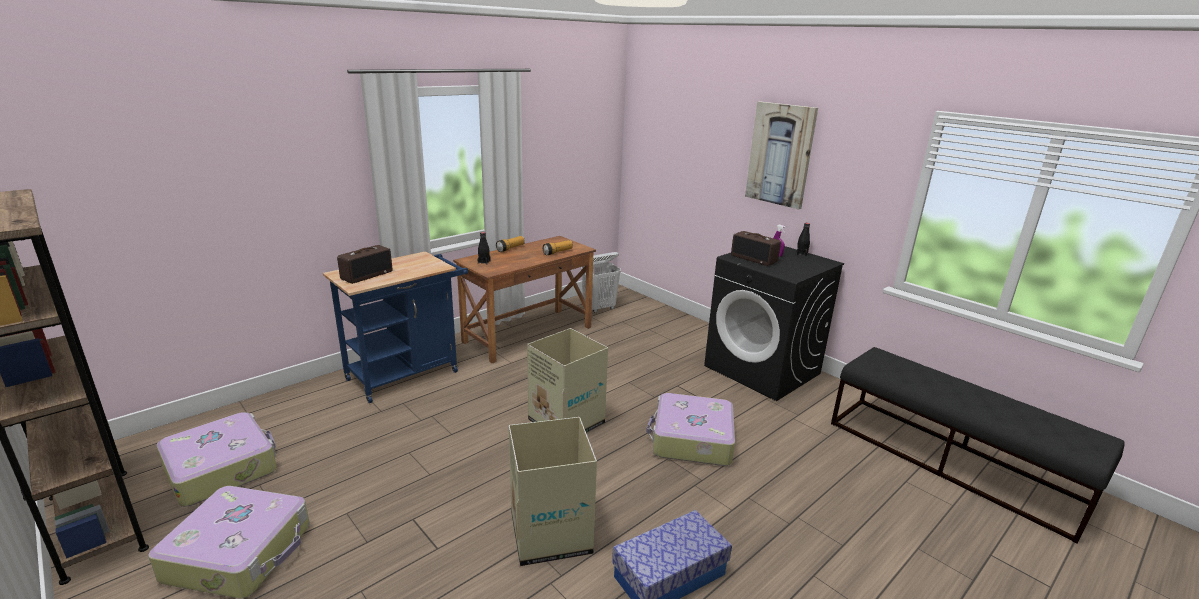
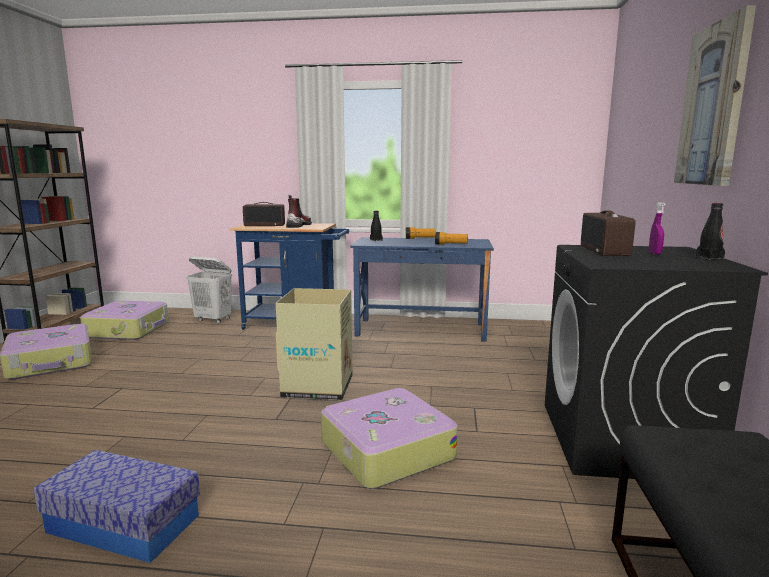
camera: 50 degrees right, 10 degrees down
brown desk [453,236,596,363] -> blue desk [351,237,494,342]
cardboard box [509,417,597,566] -> none
white laundry basket [581,252,621,313] -> white laundry basket moved to [186,256,232,324]
none -> boot [286,195,312,228]

